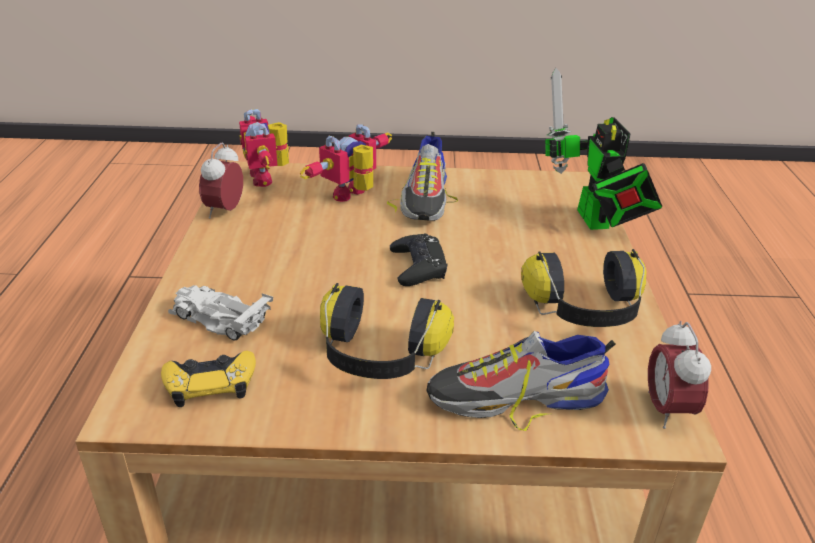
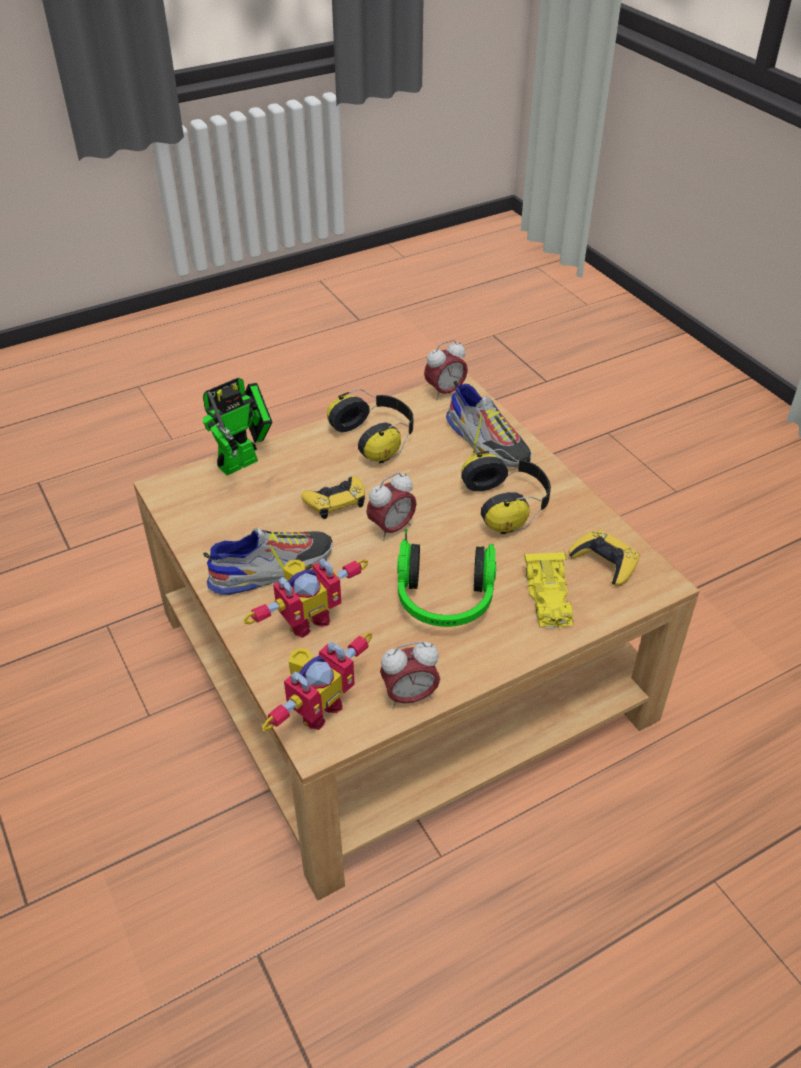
camera: 120 degrees left, 10 degrees up
white toy car [168,285,273,341] -> yellow toy car [524,550,573,628]
toy robot [300,124,392,202] -> toy robot turned 45 degrees counterclockwise [243,558,368,638]
black game controller [390,234,447,286] -> alarm clock [366,472,417,541]
none -> yellow game controller [301,476,365,519]
none -> headphones [397,529,496,627]

